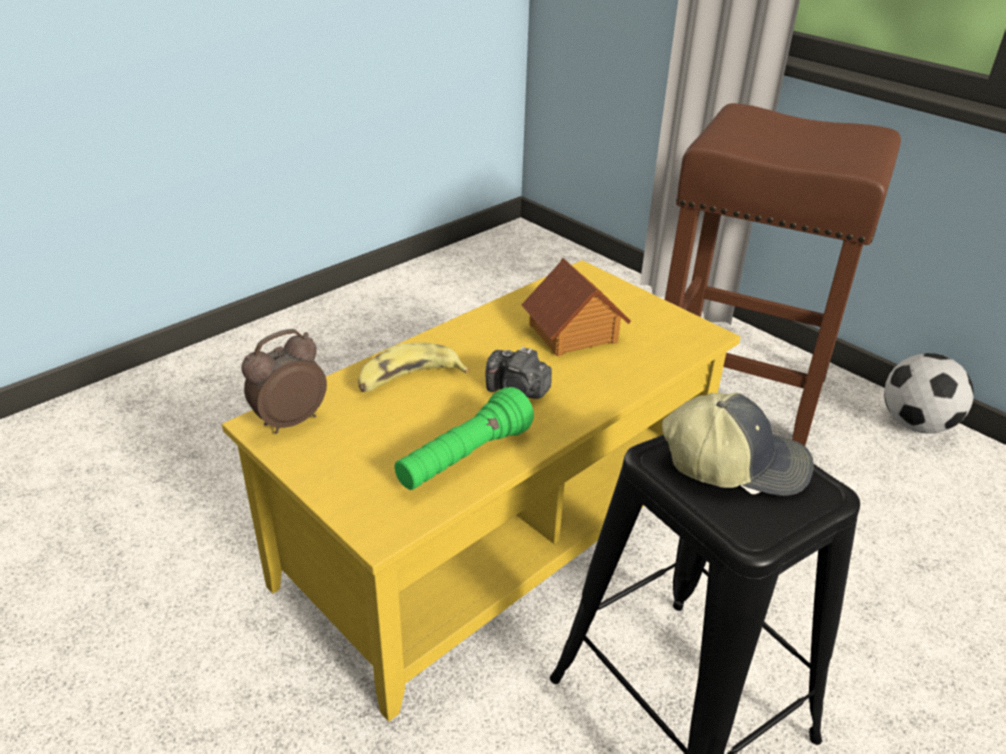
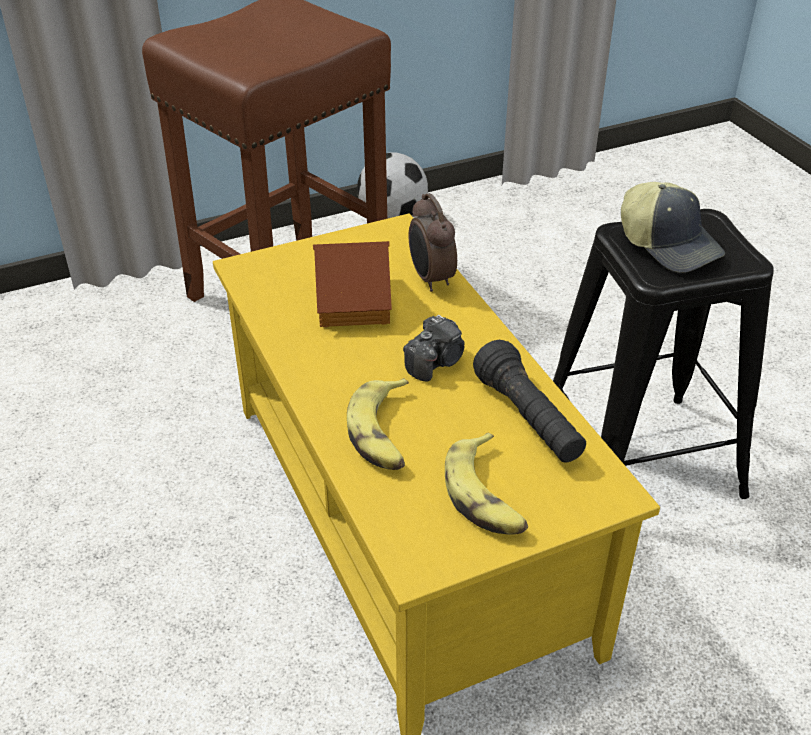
camera: 70 degrees left, 5 degrees up
alarm clock [241,329,327,434] -> alarm clock moved to [409,193,457,292]
green flashlight [394,387,534,490] -> black flashlight [473,340,586,462]
cap [662,392,814,496] -> cap turned 120 degrees clockwise [621,182,725,273]
none -> banana [445,433,528,535]

